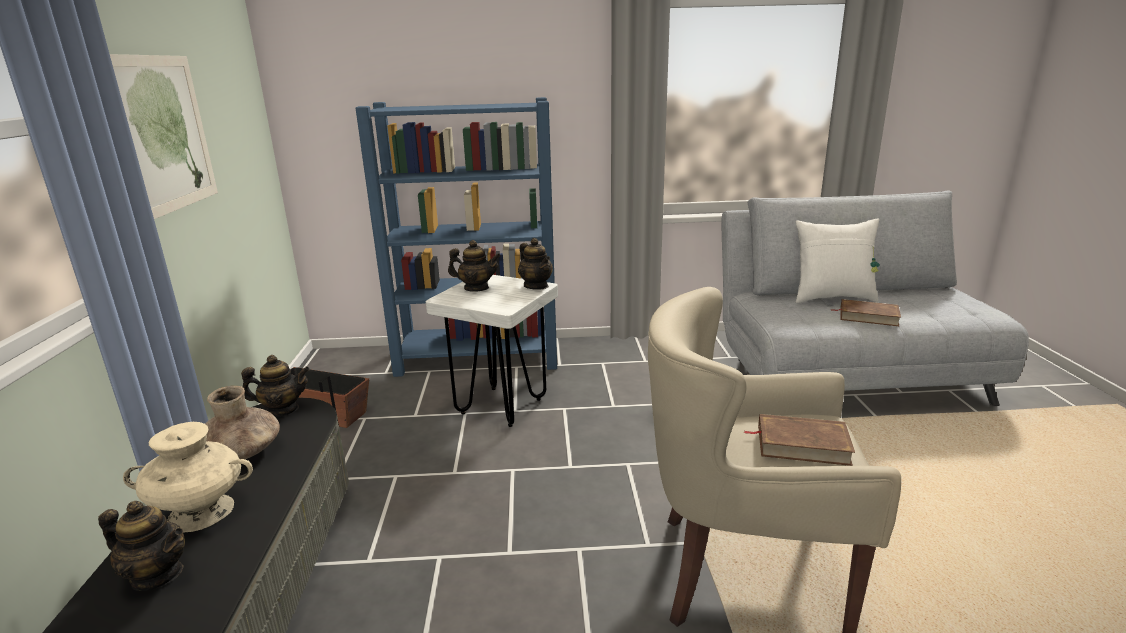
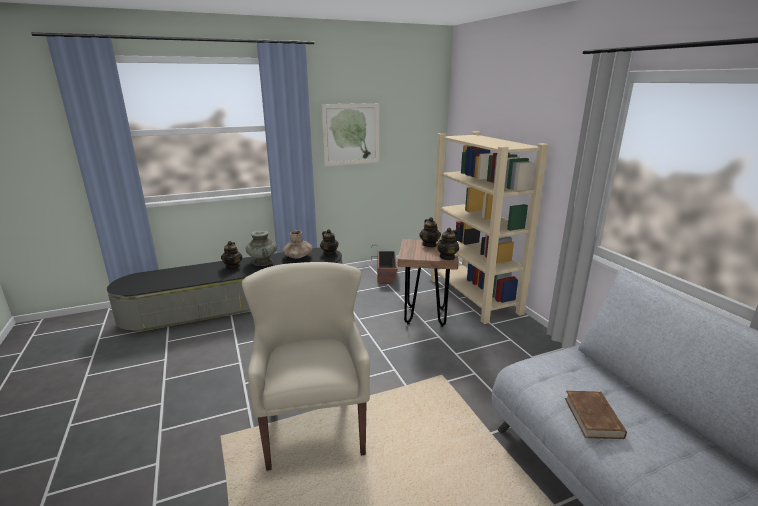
camera: 70 degrees right, 0 degrees up
beige vase [123,422,253,532] -> turquoise vase [246,231,277,266]
blue bookcase [356,97,557,377] -> beige bookcase [431,131,549,324]
white stool [426,275,558,427] -> brown stool [398,239,459,327]
brown book [743,414,855,466] -> none
white pillow [795,218,880,303] -> none

